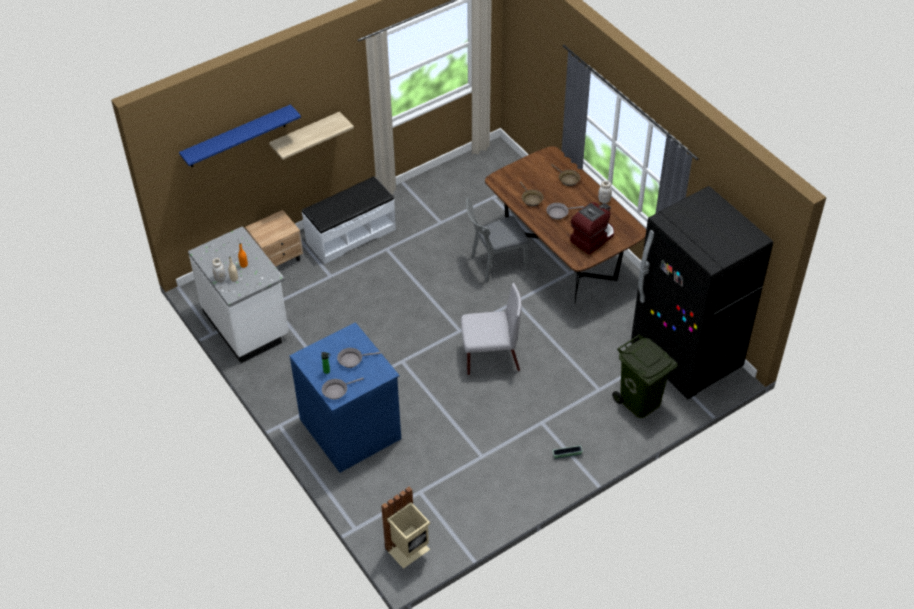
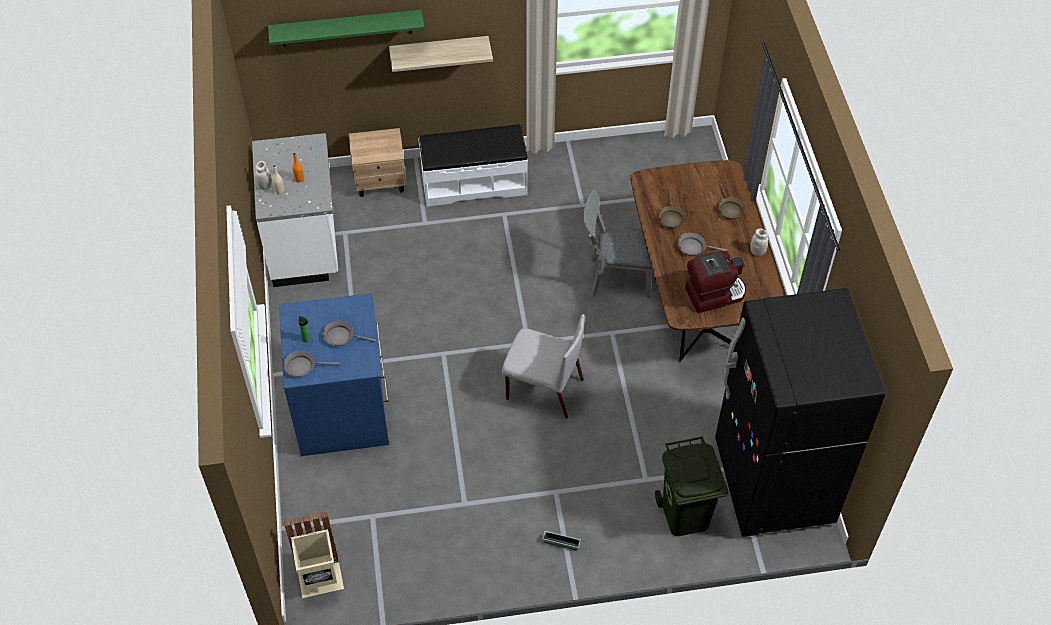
camera: 25 degrees right, 5 degrees up
blue shelf [179,104,301,167] -> green shelf [268,10,424,47]

